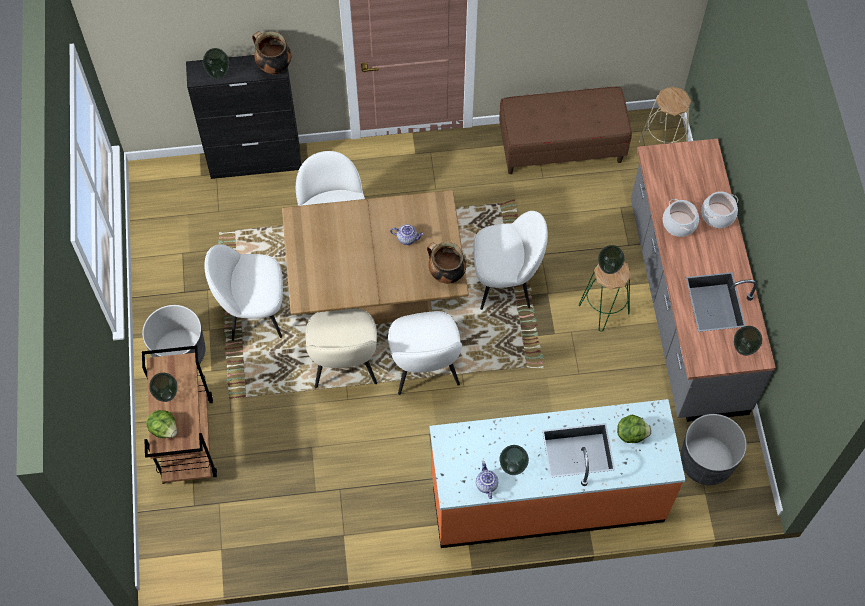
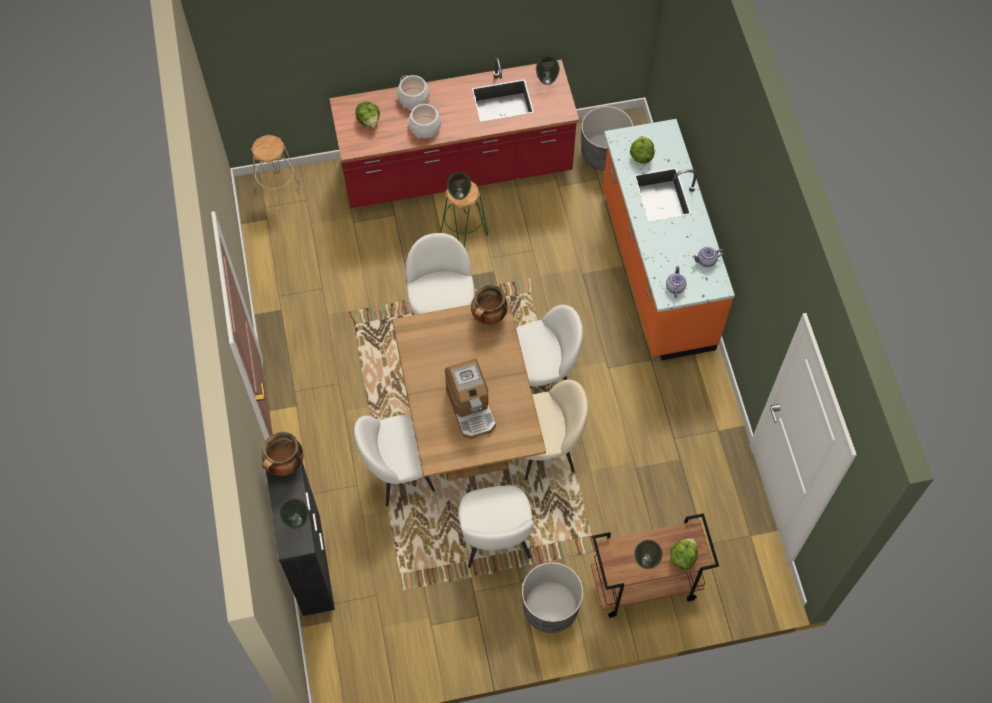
camera: 95 degrees left, 0 degrees up
teapot [390,224,424,245] -> teapot moved to [666,266,686,298]
brown bench [499,86,632,174] -> none
vase [499,445,529,475] -> none
grey counter [631,138,776,422] -> red counter [329,57,579,208]
none -> lettuce [355,101,380,128]
none -> coffee machine [445,359,496,439]

